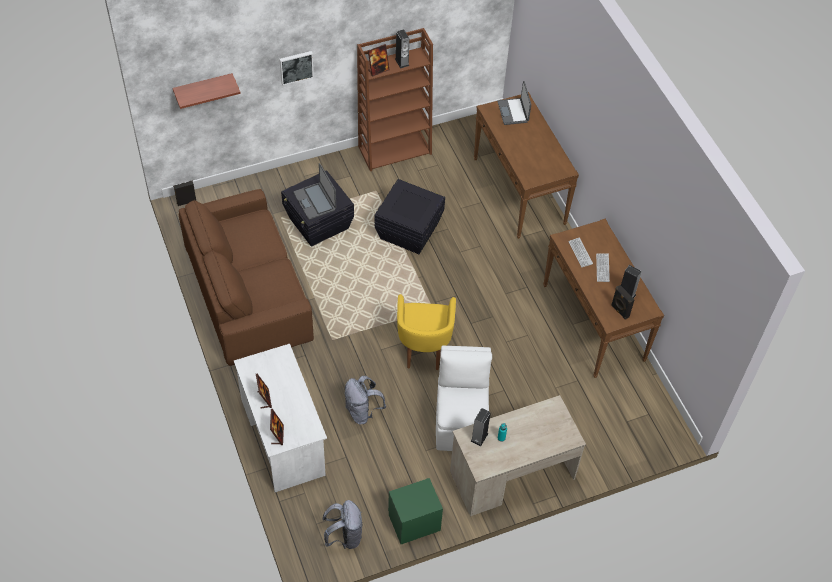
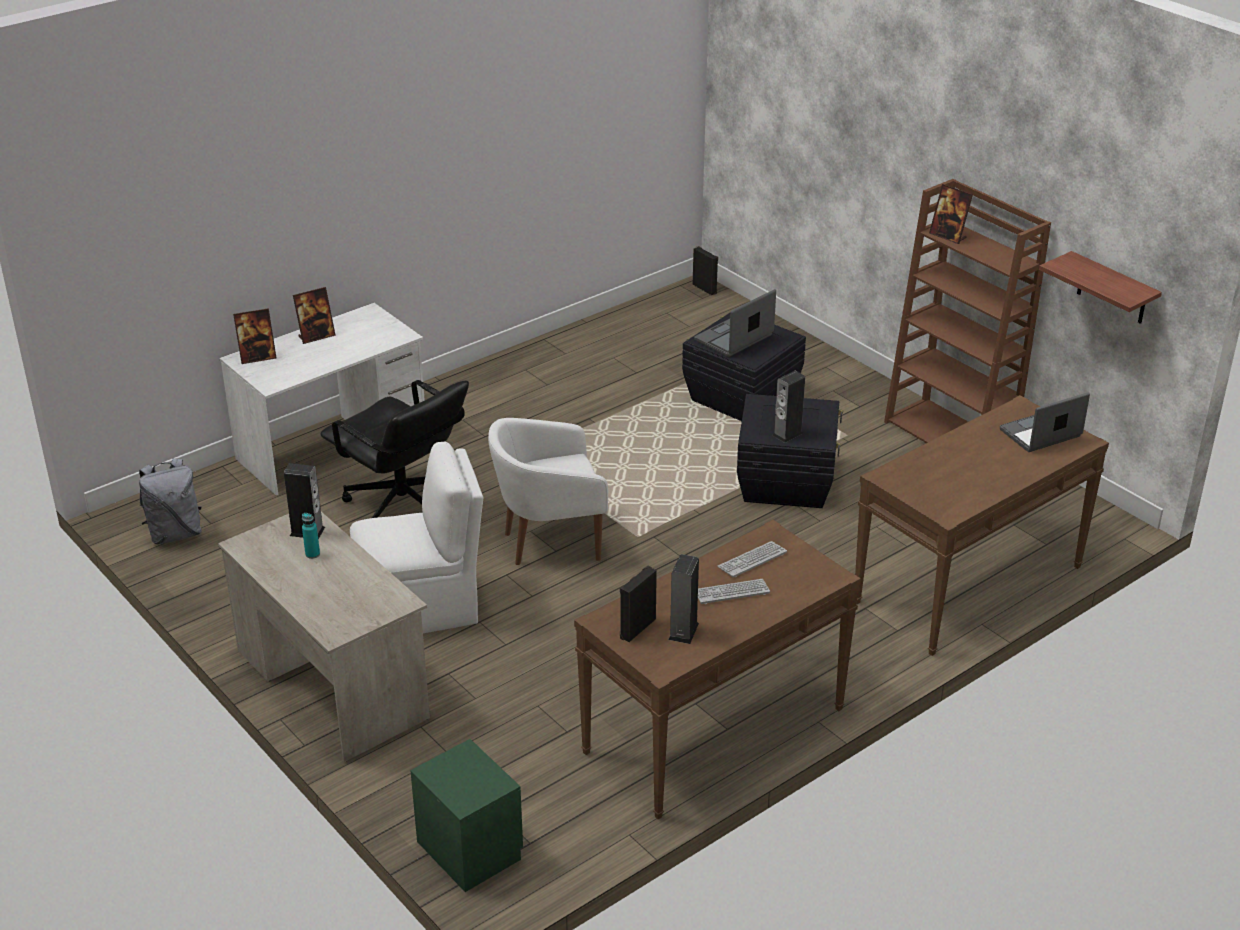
camera: 75 degrees right, 20 degrees down
shelf [173,73,241,109] -> shelf moved to [1039,251,1162,324]
brown sofa [179,189,314,366] -> none
picture [279,51,314,86] -> none
grey backpack [344,376,386,424] -> black office chair [320,380,469,518]
green nightstand [388,478,443,544] -> green nightstand moved to [410,739,523,892]
speaker [395,30,409,68] -> speaker moved to [772,371,805,443]
yellow armchair [397,294,456,370] -> white armchair [488,418,608,565]

